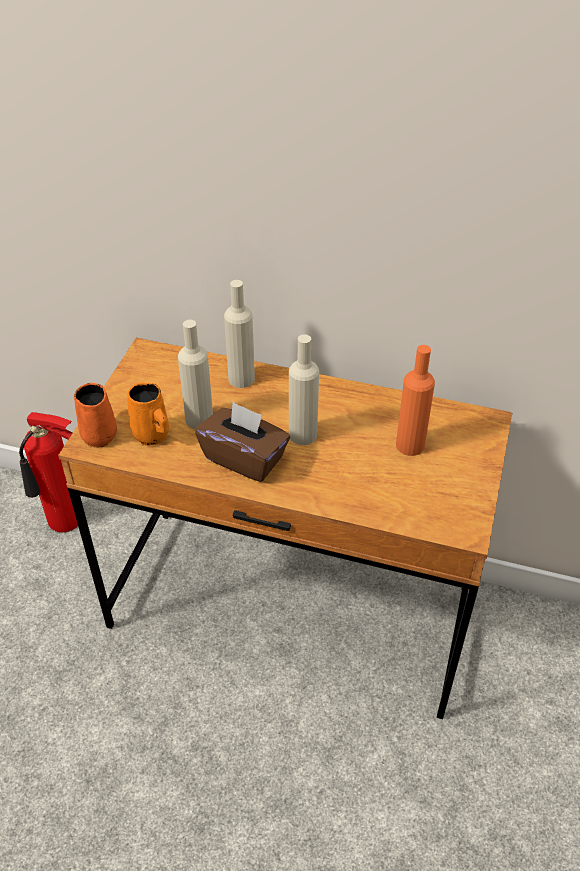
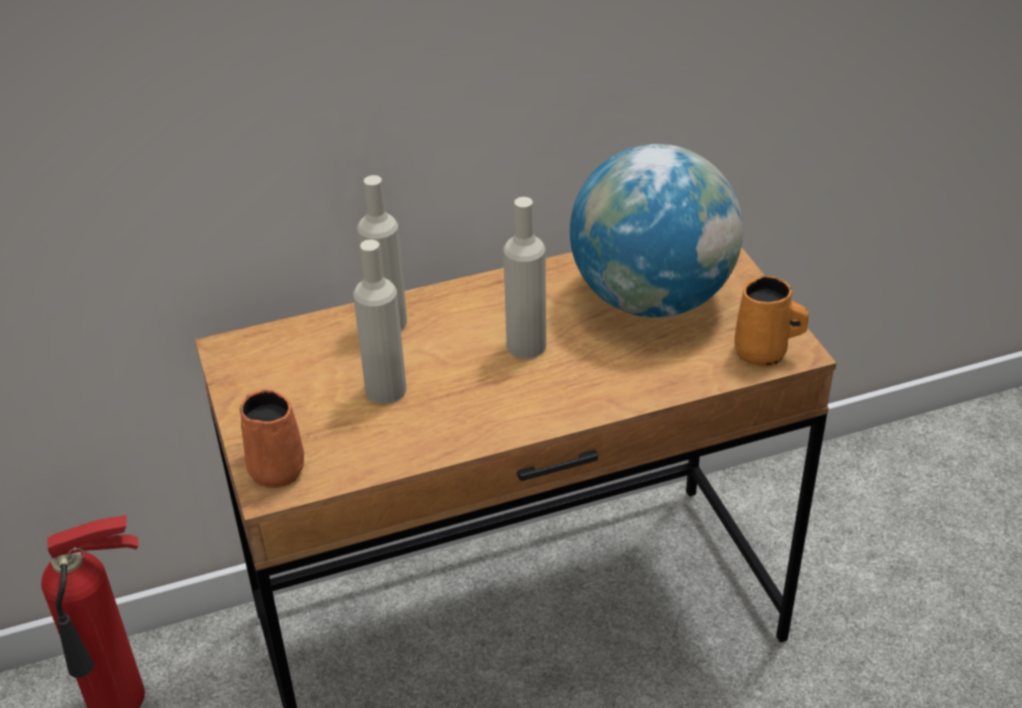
camera: 35 degrees left, 5 degrees down
orange mug [127,383,169,446] -> orange mug moved to [734,275,809,367]
brown tissue box [195,402,290,482] -> none
orange bottle [396,345,435,456] -> globe [570,144,743,318]

